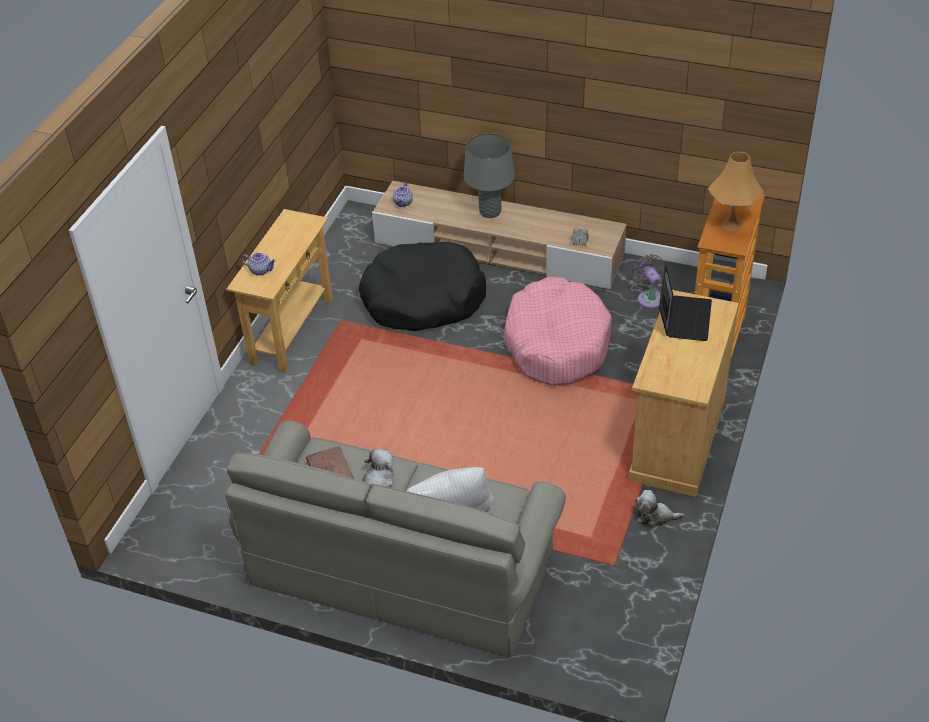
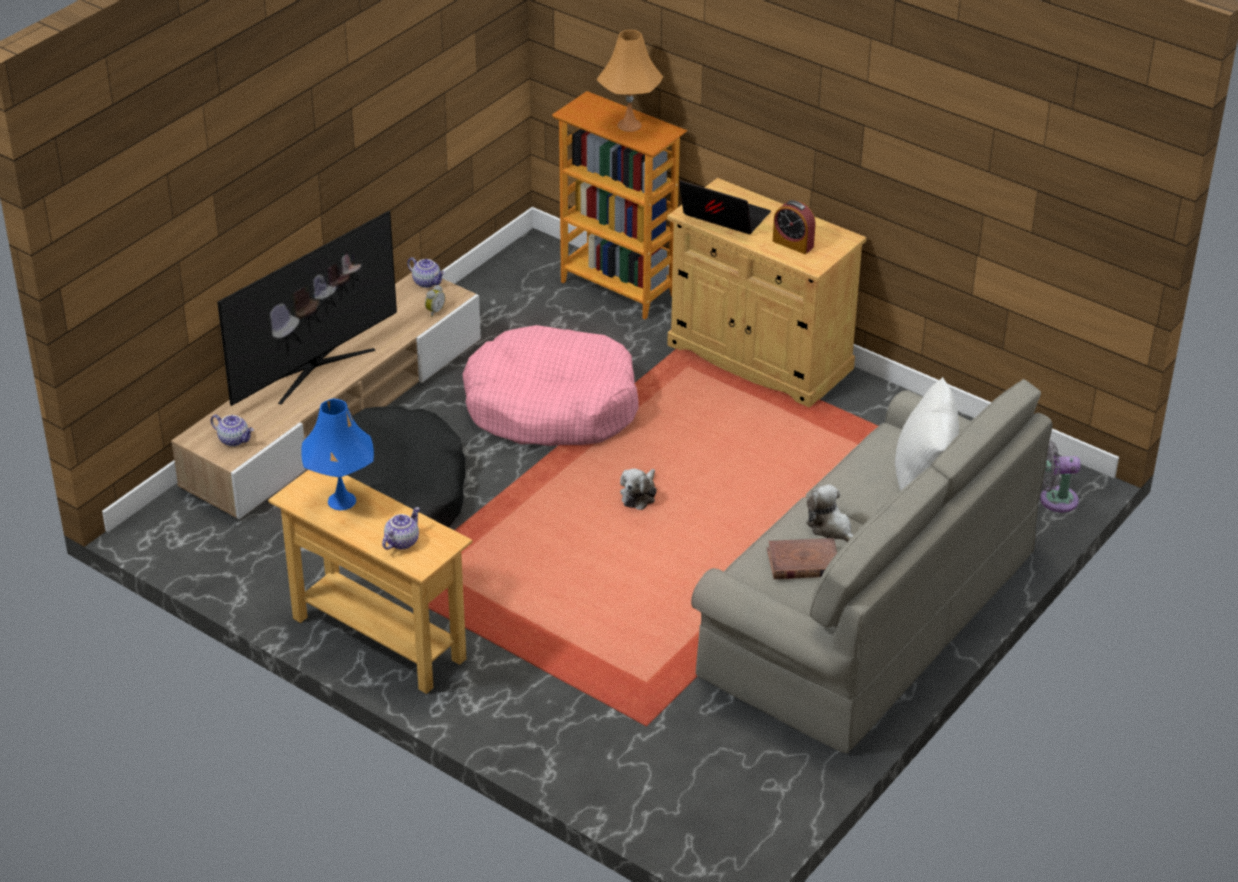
camera: 75 degrees left, 5 degrees down
grey table lamp [463,133,515,218] -> television [217,211,397,406]
grey fan [631,254,664,309] -> grey fan moved to [1040,440,1081,512]
plush toy [635,490,684,528] -> plush toy moved to [620,468,657,510]
none -> blue table lamp [301,399,374,510]
none -> teapot [407,257,445,288]
none -> alarm clock [773,200,816,254]

